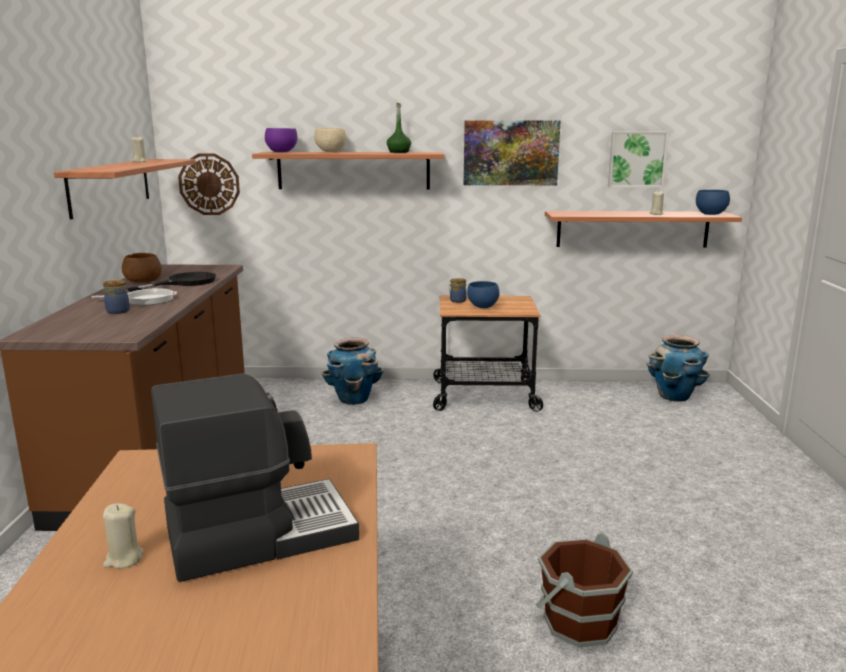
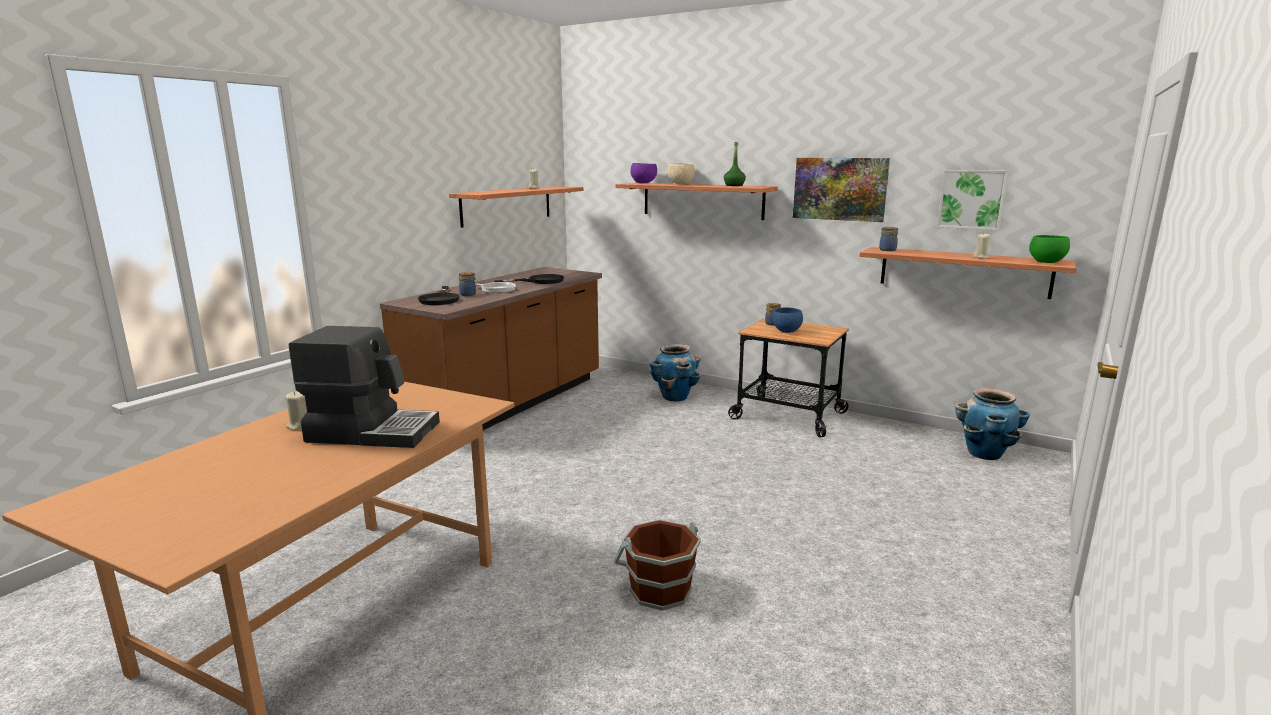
camera: 30 degrees right, 0 degrees up
brown bowl [122,253,162,282] -> none
wall clock [178,154,240,215] -> none
blue bowl [696,190,730,215] -> green bowl [1029,235,1070,263]
none -> black frying pan [418,286,460,305]
none -> jar [879,227,898,251]

